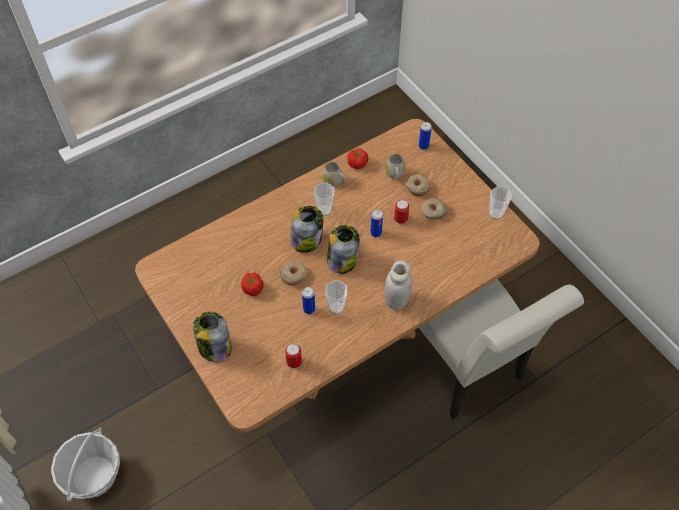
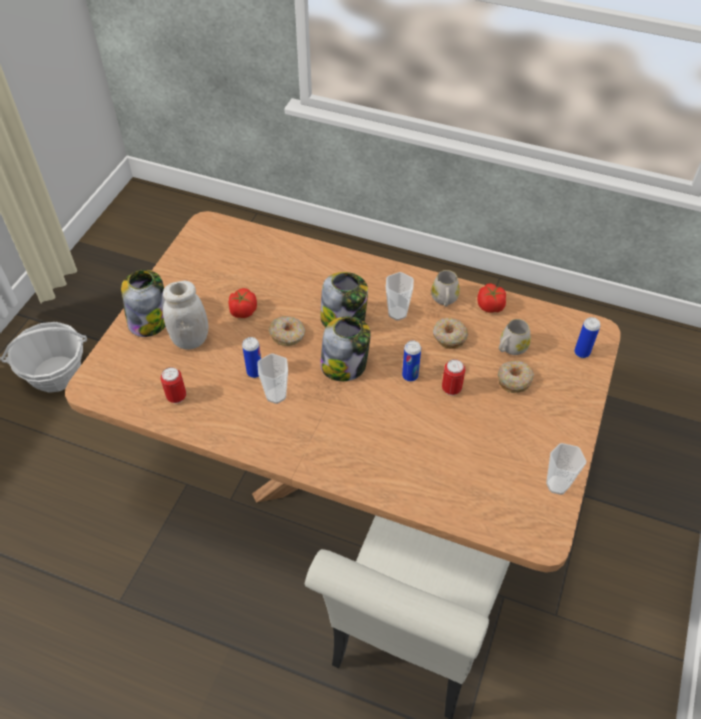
camera: 55 degrees right, 5 degrees down
white jar [384,261,412,310] -> white jar moved to [163,281,209,350]
donut [421,198,448,220] -> donut moved to [433,318,468,349]

